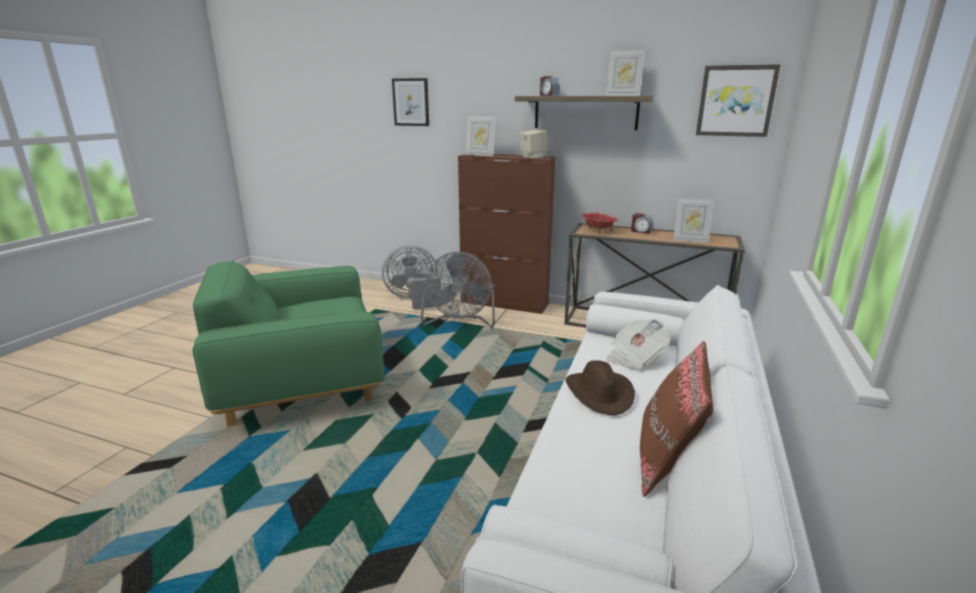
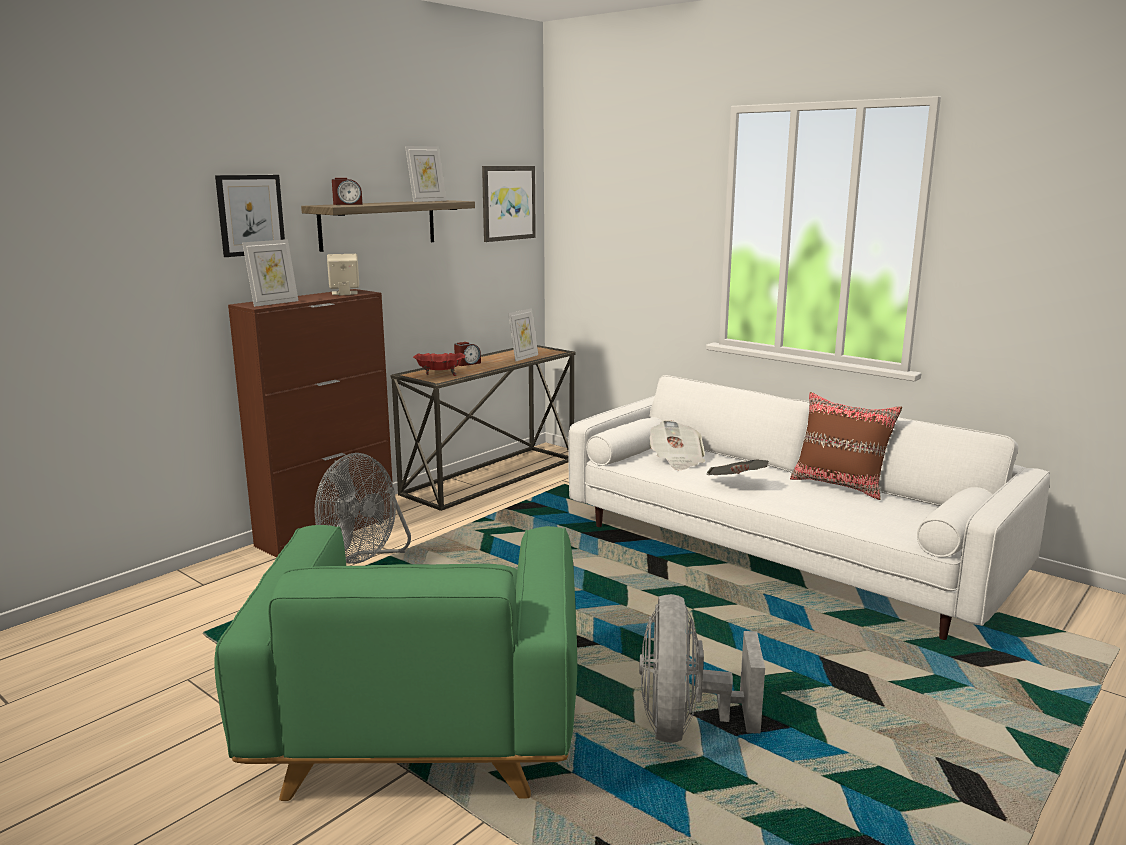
camera: 70 degrees left, 5 degrees down
grey fan [382,245,441,309] -> grey fan moved to [639,594,765,743]
picture [392,78,429,126] -> picture moved to [215,175,285,257]
brown hat [565,360,635,415] -> newspaper [707,460,769,475]

